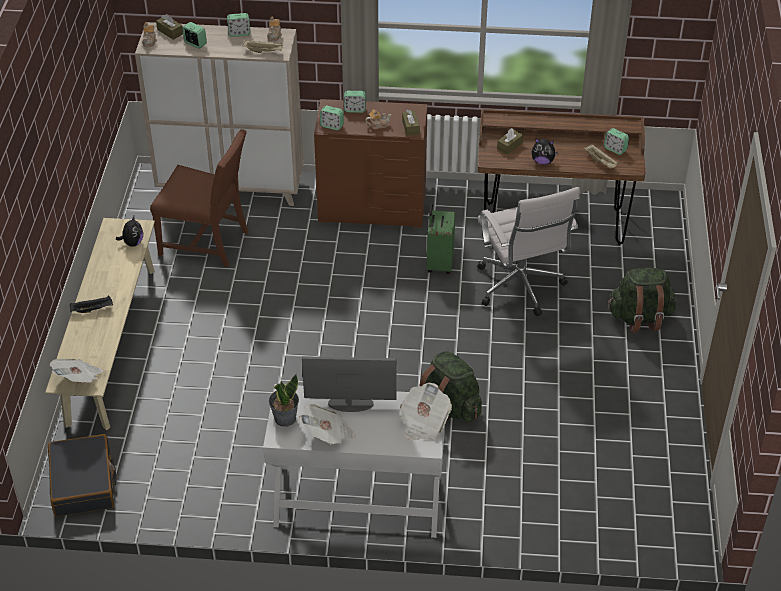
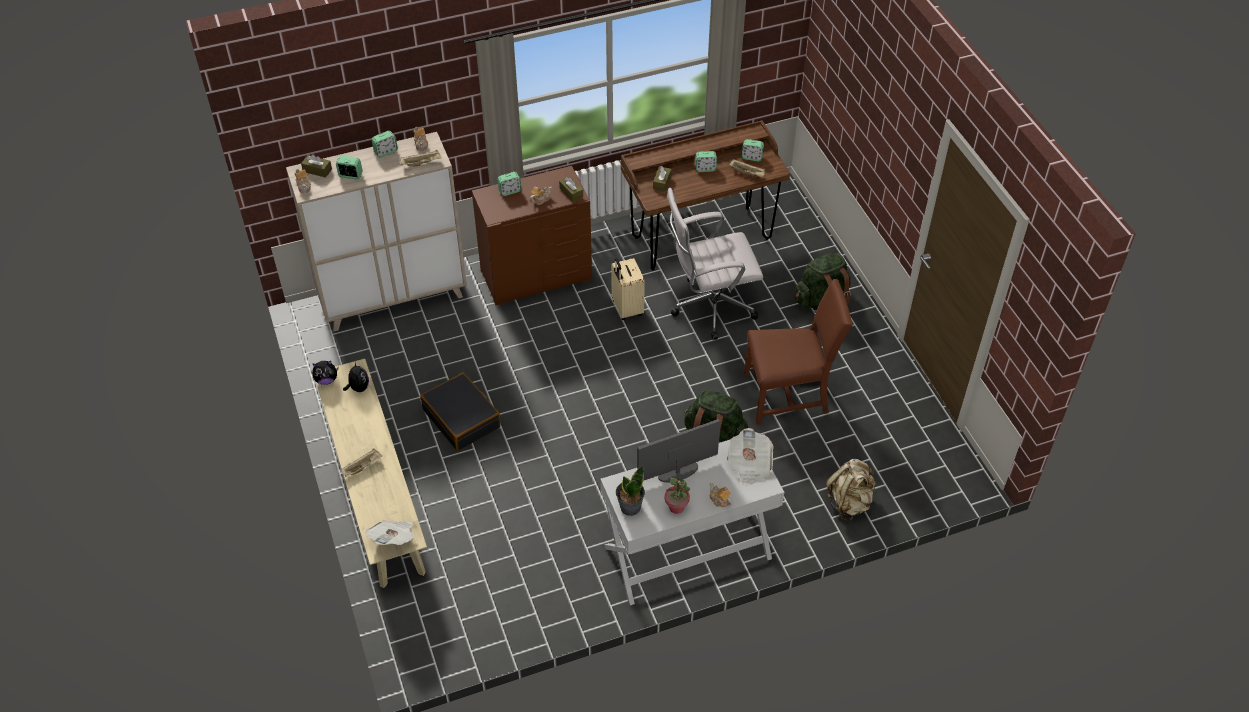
camera: 25 degrees left, 5 degrees up
black suitcase [48,434,116,517] -> black suitcase moved to [420,373,500,451]
black tray [70,296,113,313] -> beige tray [341,448,383,477]
brown chair [150,129,248,267] -> brown chair moved to [744,279,853,425]
newspaper [299,404,356,445] -> potted plant [664,476,690,514]
alarm clock [320,106,344,130] -> alarm clock moved to [695,151,717,172]
green suitcase [427,204,455,274] -> beige suitcase [611,258,645,320]
white office chair [477,187,580,316] -> white office chair turned 120 degrees clockwise [667,188,763,340]
plush toy [532,138,558,165] -> plush toy moved to [312,361,339,385]
none -> teapot [710,483,733,507]
none -> beige backpack [826,459,876,521]

